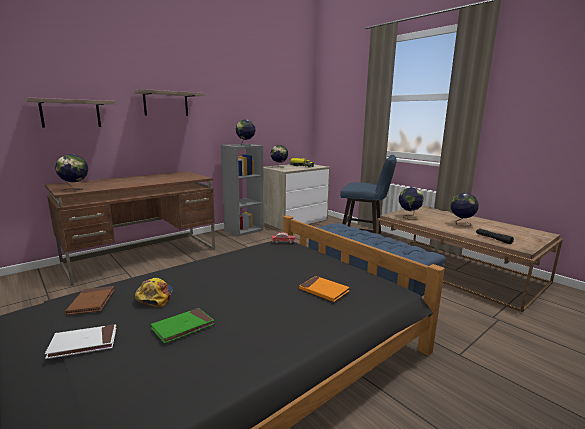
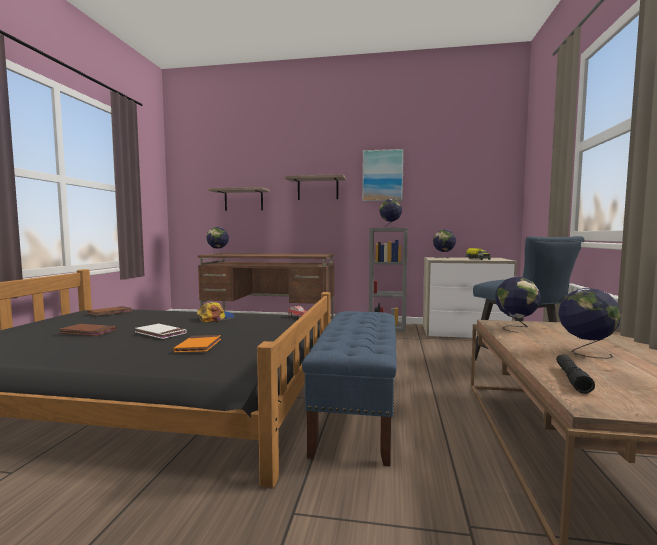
camera: 50 degrees right, 10 degrees down
white book [45,324,116,359] -> white book moved to [135,324,186,339]
cap [134,278,173,307] -> cap moved to [197,302,235,322]
green book [151,308,214,344] -> brown book [59,324,117,336]
none -> picture [362,149,404,201]

